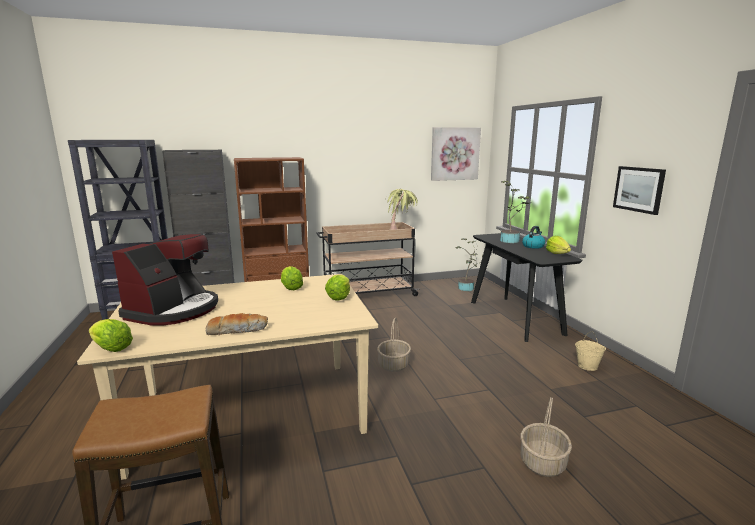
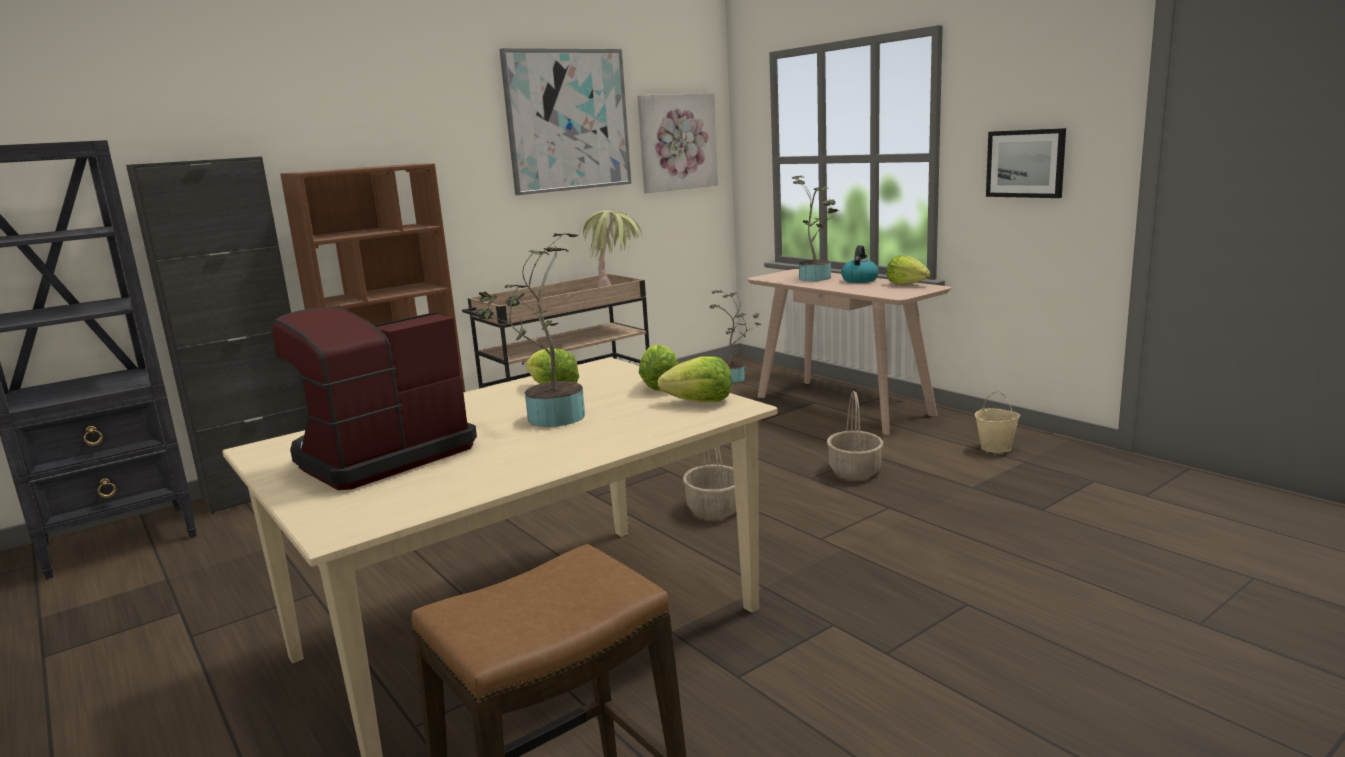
camera: 20 degrees left, 0 degrees up
lettuce [89,319,133,352] -> lettuce moved to [658,356,732,402]
coffee machine [112,234,218,326] -> coffee machine turned 135 degrees counterclockwise [271,307,477,490]
bread [206,313,268,335] -> none
black console table [471,233,583,342] -> beige console table [747,269,951,435]
basket [520,397,572,477] -> basket moved to [827,391,883,479]
none -> potted plant [476,233,585,427]
none -> picture [499,48,631,195]

